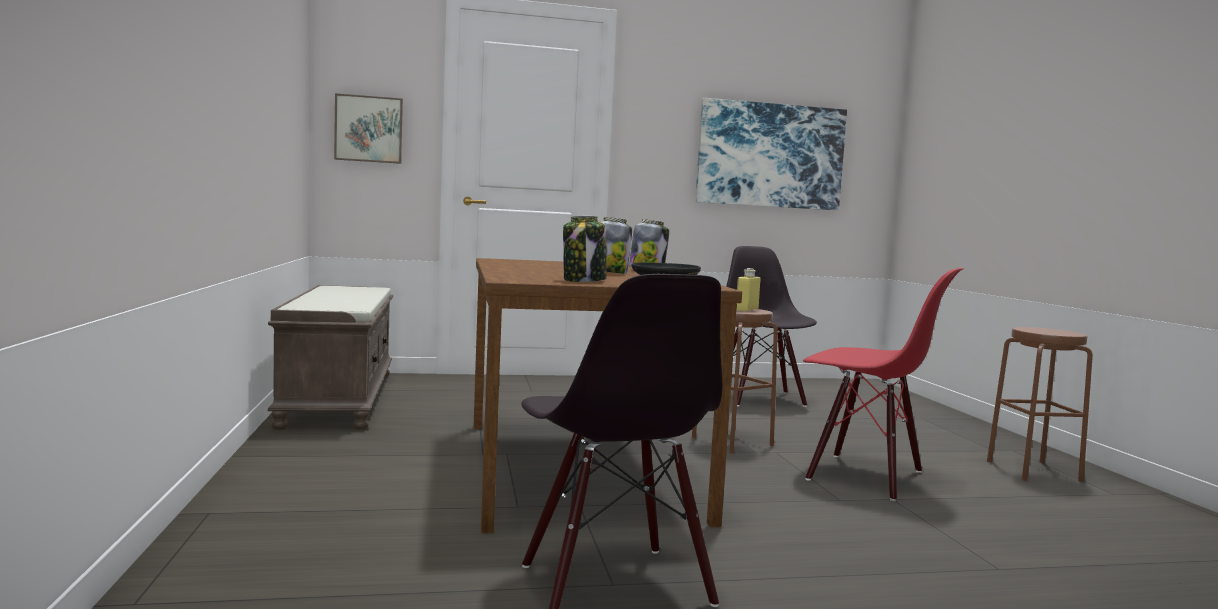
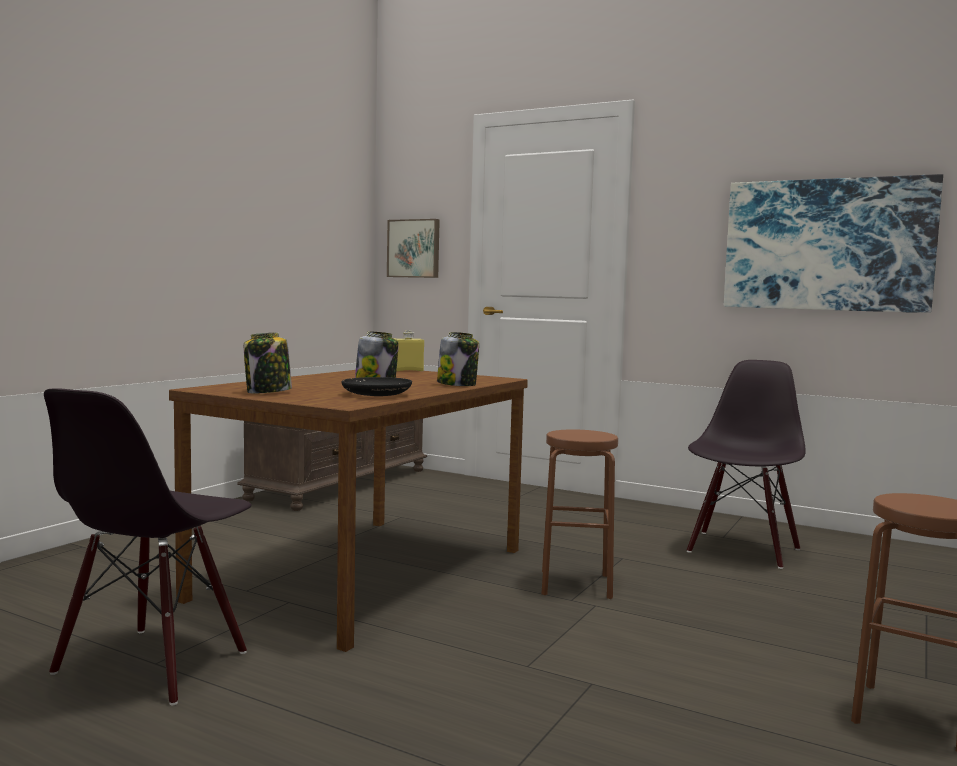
camera: 40 degrees right, 0 degrees up
yellow bottle [736,268,760,312] -> yellow bottle moved to [395,330,424,371]
red chair [803,268,964,501] -> none

